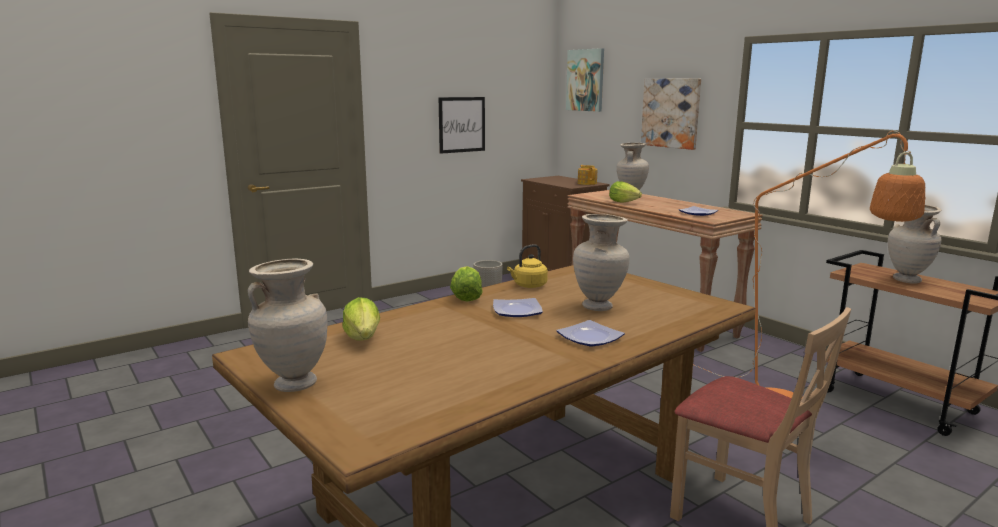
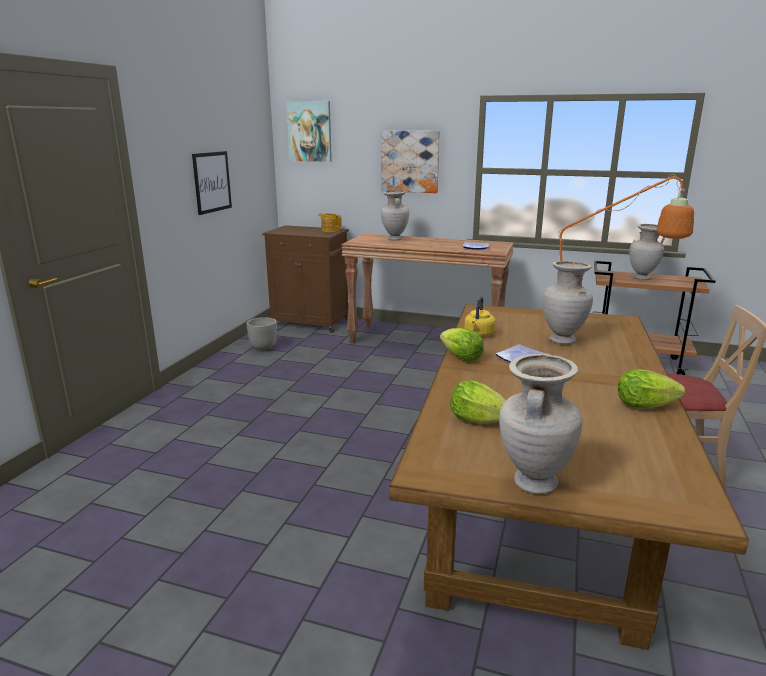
camera: 35 degrees left, 5 degrees up
plate [557,320,625,347] -> none
lettuce [609,181,642,203] -> lettuce moved to [618,369,685,408]

